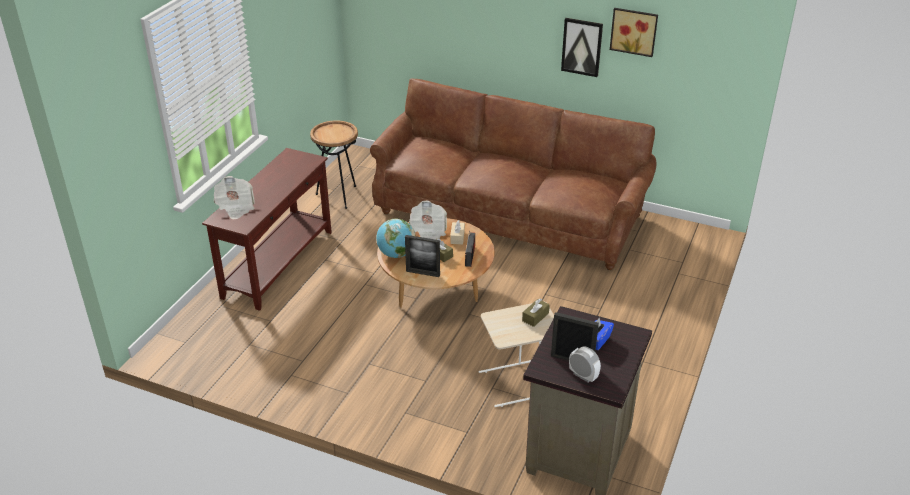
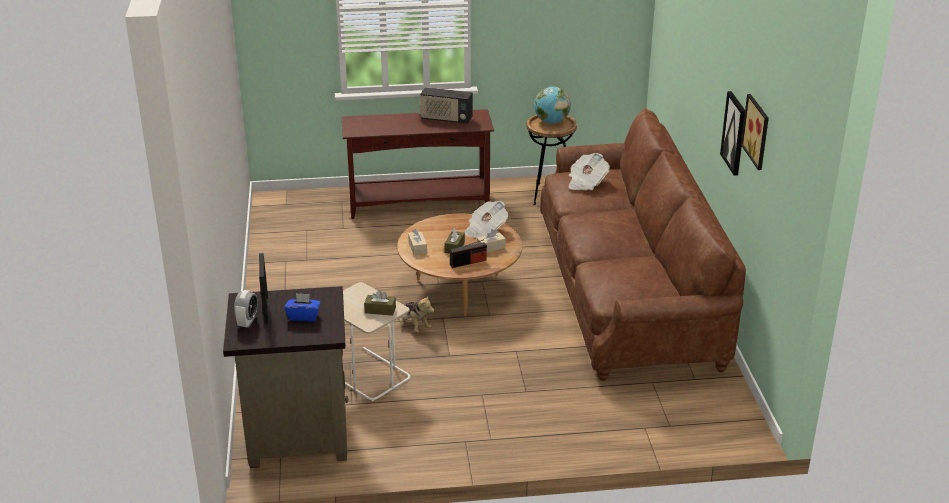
camera: 60 degrees right, 5 degrees down
newspaper [213,176,255,220] -> newspaper moved to [568,153,610,190]
globe [376,218,416,258] -> globe moved to [534,86,571,123]
picture frame [405,235,440,277] -> beige tissue box [408,229,427,255]
none -> plush toy [399,295,435,332]
none -> radio [419,87,473,124]

